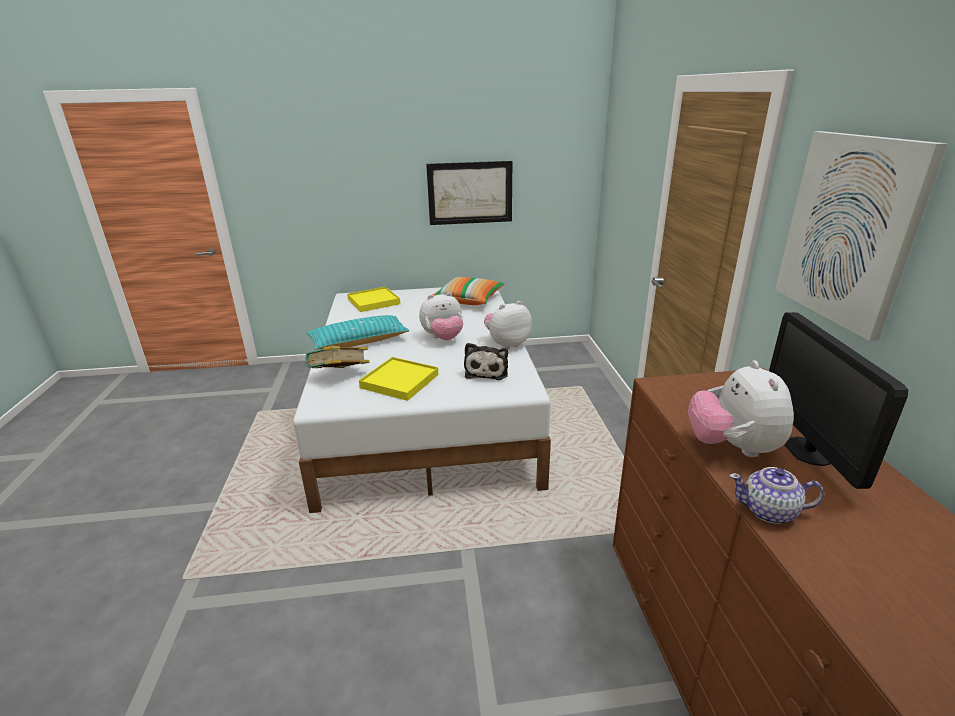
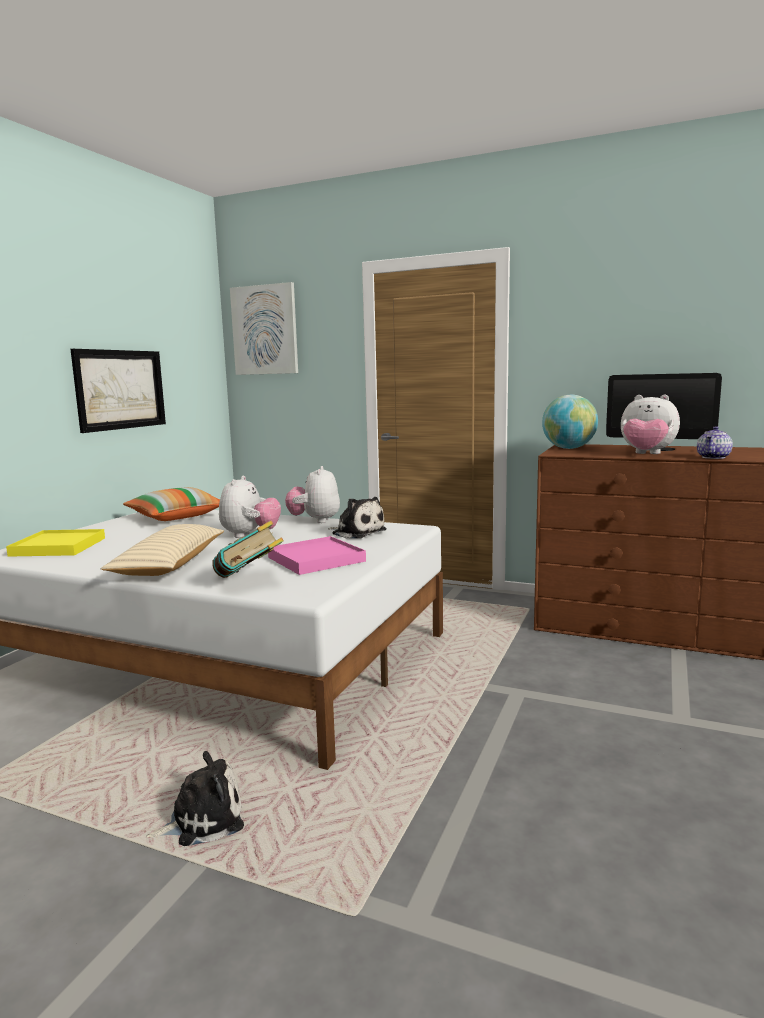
camera: 60 degrees left, 15 degrees down
turquoise pillow [307,315,410,350] -> beige pillow [101,524,224,576]
yellow tray [359,357,439,401] -> pink tray [268,536,366,575]
picture [775,131,948,341] -> picture moved to [230,282,298,375]
none -> plush toy [146,751,244,846]
none -> globe [542,395,598,449]

